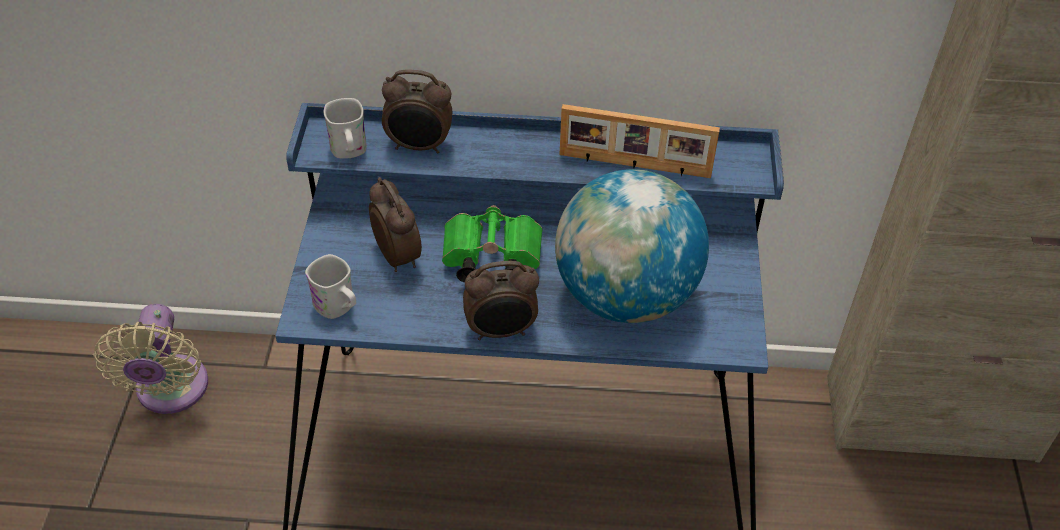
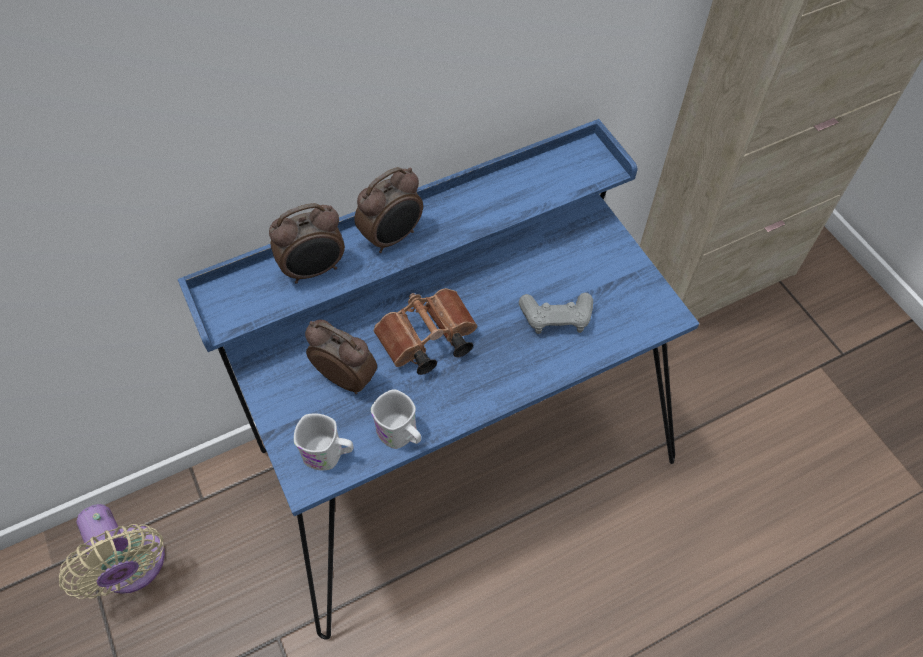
camera: 30 degrees left, 10 degrees up
white mug [324,98,367,159] -> white mug moved to [371,389,421,449]
green binoculars [442,205,543,283] -> brown binoculars [374,288,477,375]
alarm clock [463,261,539,340] -> alarm clock moved to [354,167,423,253]
globe [555,169,709,323] -> grey game controller [519,293,593,334]
picture frame [559,104,720,178] -> none

